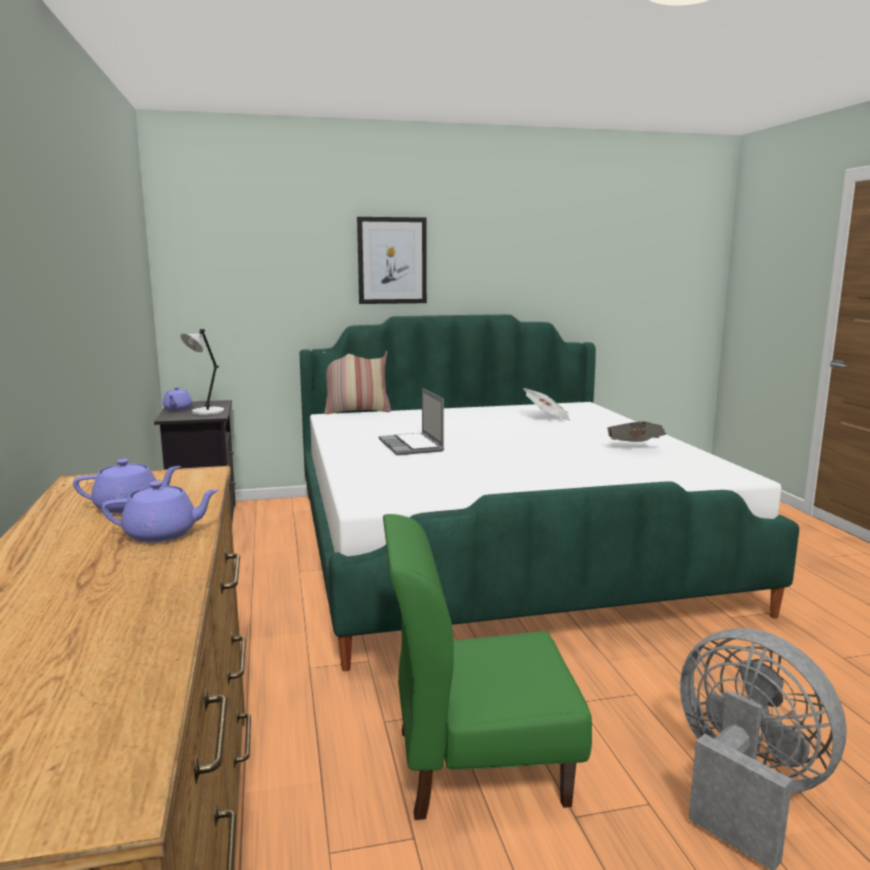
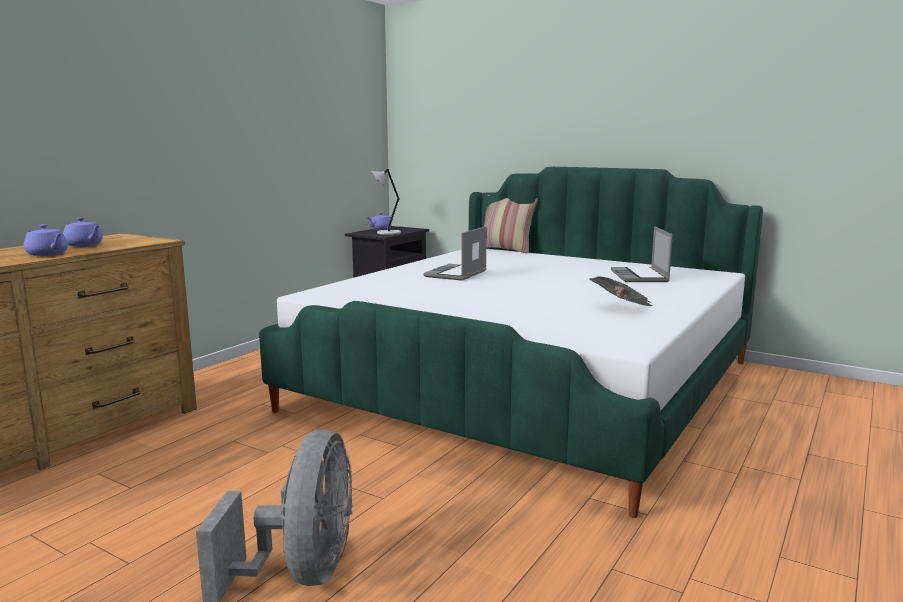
camera: 45 degrees right, 0 degrees up
picture [357,217,427,304] -> none
green chair [383,514,592,820] -> none
newspaper [523,388,570,421] -> laptop [611,226,673,282]

